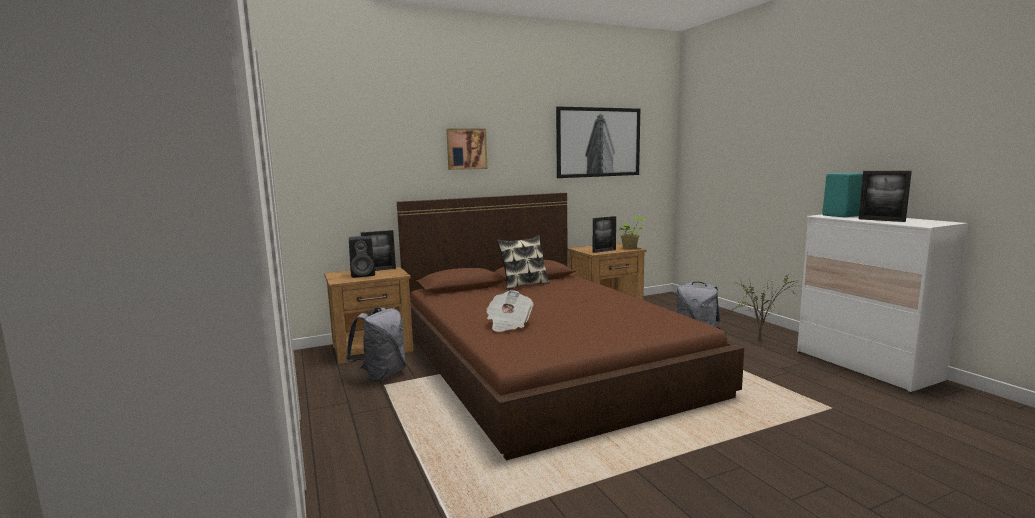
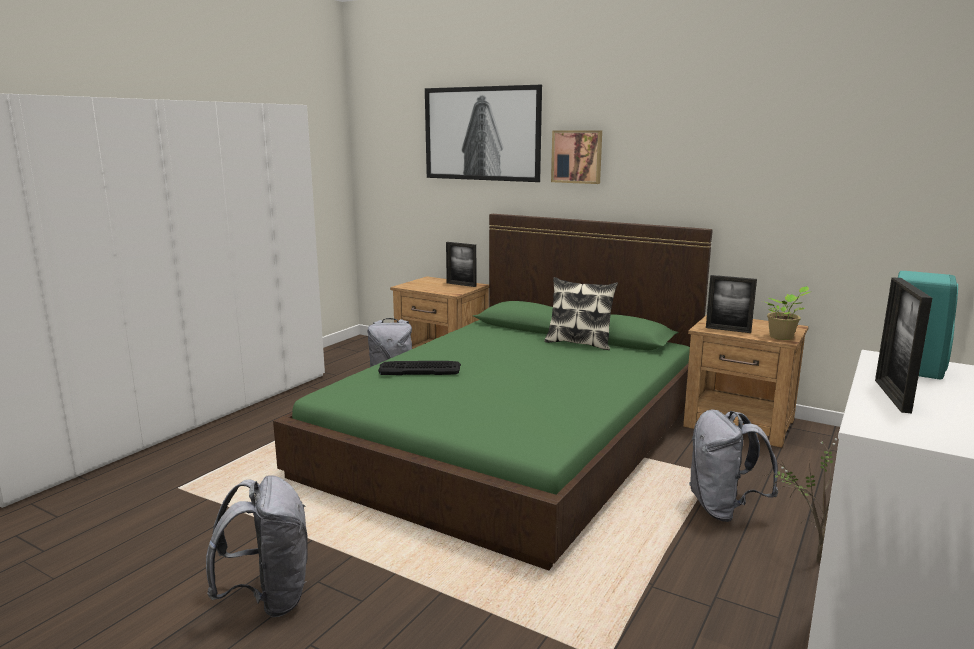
camera: 55 degrees right, 5 degrees up
black speaker [349,236,375,278] -> none
brown bed [397,193,744,460] -> green bed [273,214,713,570]
newspaper [486,290,534,332] -> keyboard [378,361,461,375]
picture [556,106,640,178] -> picture moved to [425,85,542,182]
none -> grey backpack [206,475,308,617]

